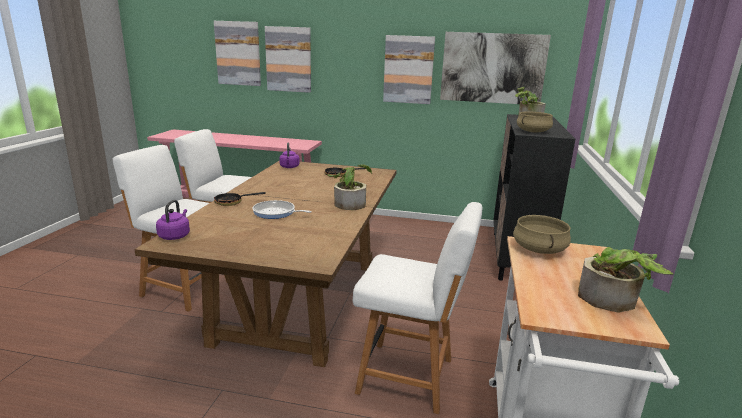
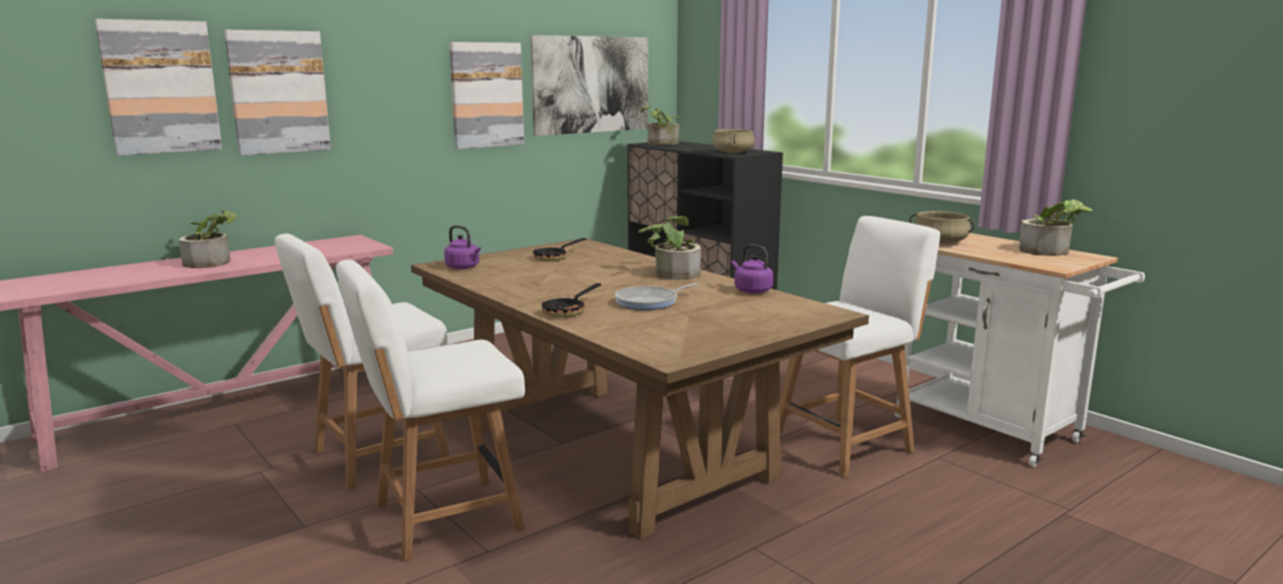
camera: 50 degrees left, 5 degrees down
purple kettle [156,200,190,240] -> purple kettle moved to [732,244,773,294]
none -> potted plant [179,211,236,268]

